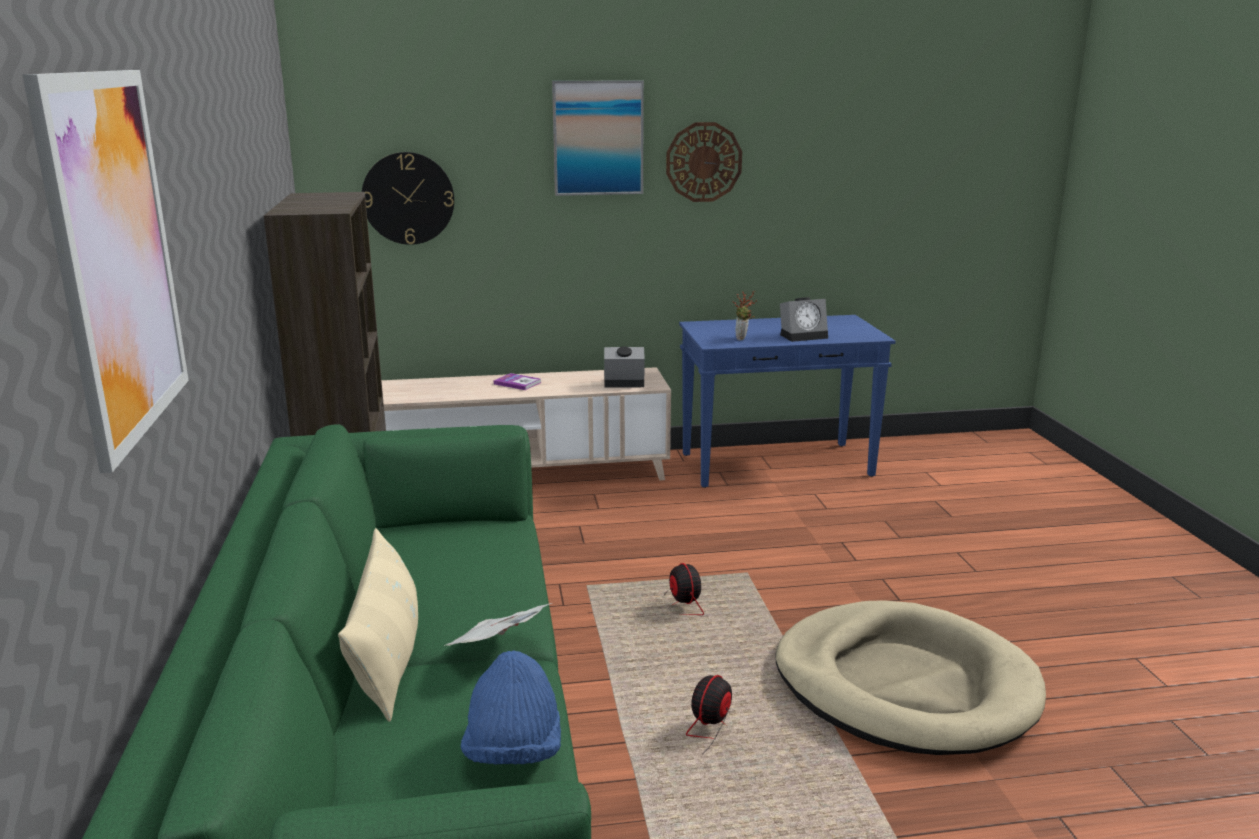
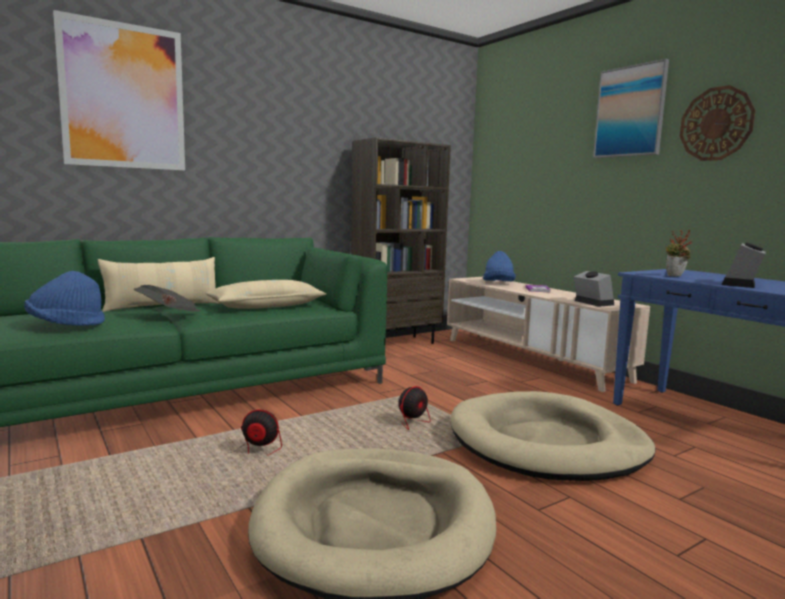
camera: 65 degrees right, 10 degrees down
wall clock [362,152,454,245] -> none
alarm clock [780,297,828,342] -> alarm clock turned 75 degrees clockwise [722,243,765,288]
none -> beige pillow [205,280,327,309]
none -> beige dog bed [450,391,656,481]
none -> blue hat [483,251,516,281]

